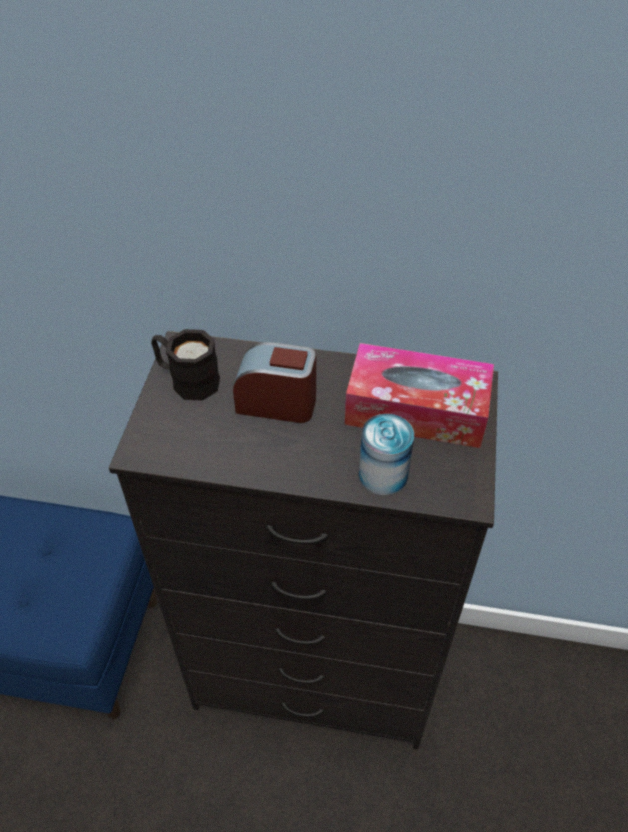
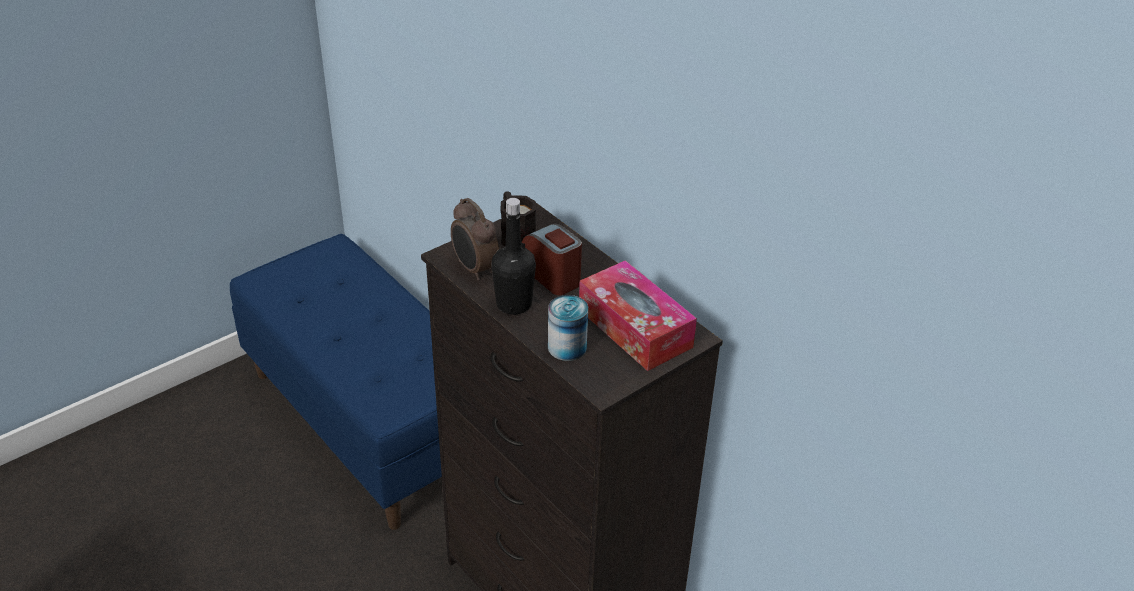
camera: 40 degrees right, 10 degrees down
none -> alarm clock [451,198,499,281]
none -> black bottle [491,198,536,315]

